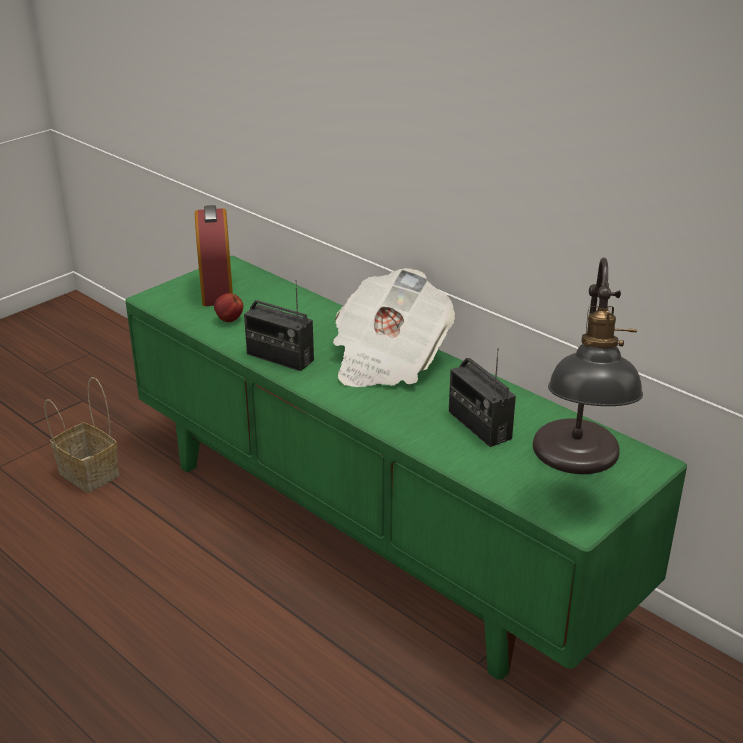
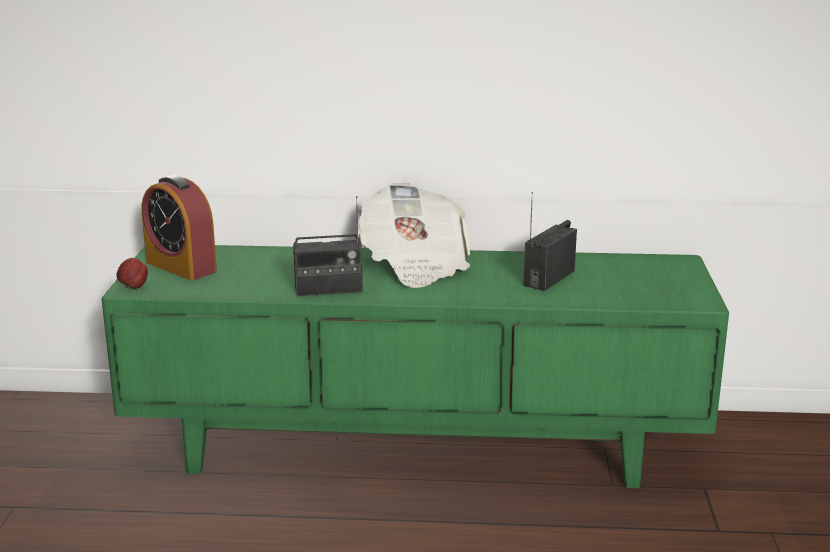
camera: 40 degrees left, 10 degrees down
basket [45,377,119,493] -> none
apple [214,293,243,322] -> apple moved to [117,258,148,289]
radio [449,348,516,447] -> radio turned 105 degrees clockwise [523,192,577,291]
grey table lamp [533,257,643,474] -> none

